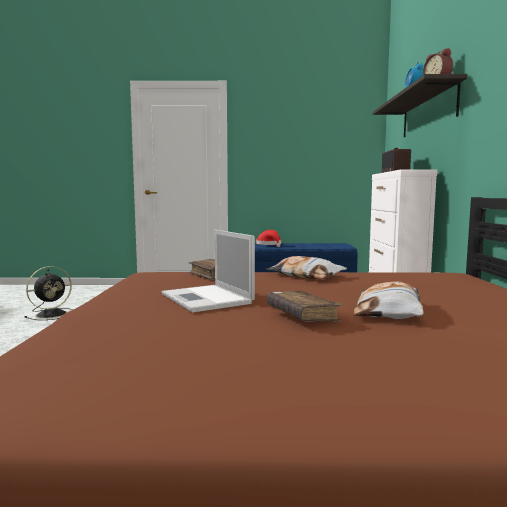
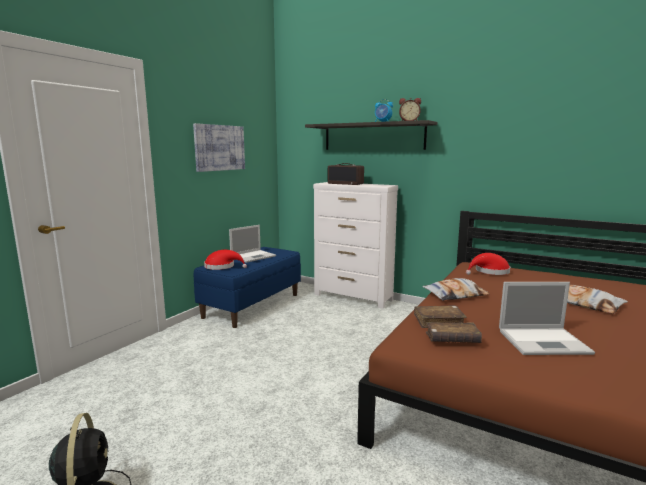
camera: 60 degrees left, 5 degrees up
brown book [267,291,342,322] -> brown book moved to [426,322,482,343]
none -> picture [193,123,245,172]
none -> laptop [229,225,276,263]
none -> red hat [466,253,511,275]

